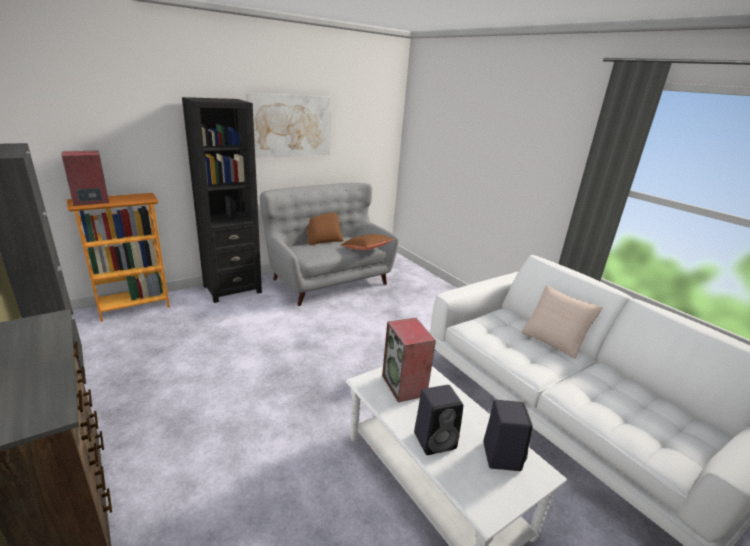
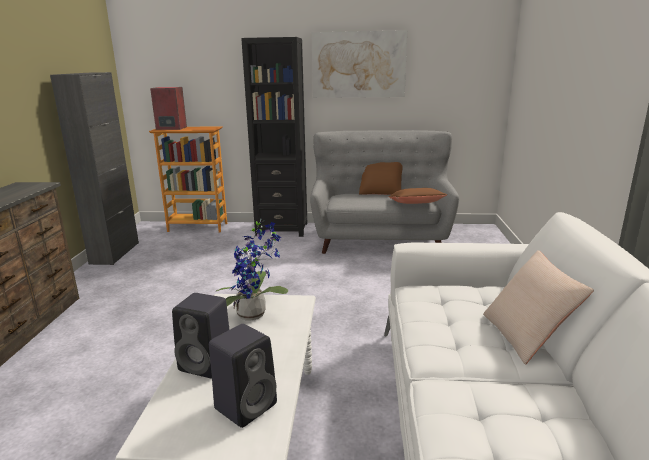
camera: 40 degrees right, 5 degrees down
speaker [382,318,436,402] -> potted plant [216,219,288,320]

